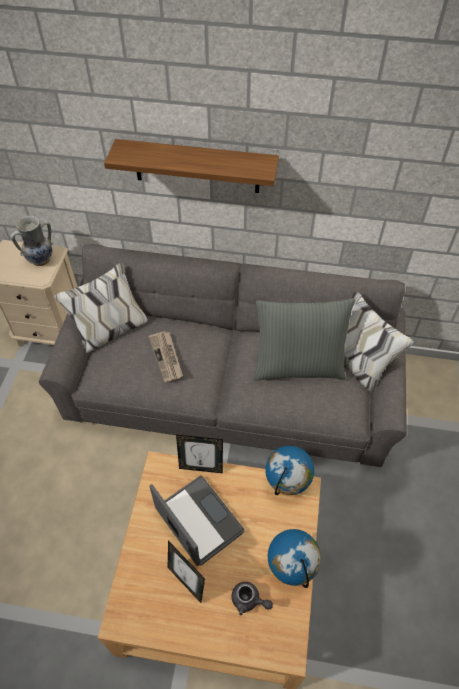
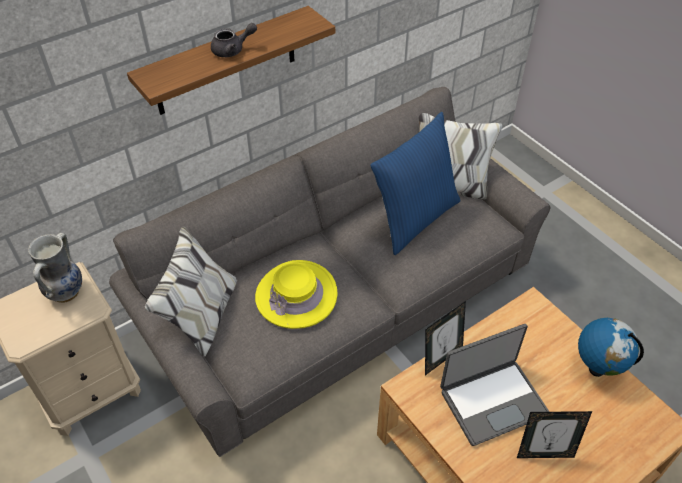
camera: 45 degrees left, 5 degrees down
newspaper [149,331,183,382] -> yellow hat [255,260,337,329]
laptop [149,475,245,566] -> laptop turned 150 degrees clockwise [440,324,550,446]
grey teapot [231,582,273,615] -> grey teapot moved to [211,23,257,57]
grey pillow [253,298,355,380] -> blue pillow [370,112,461,255]
globe [265,446,314,495] -> none

